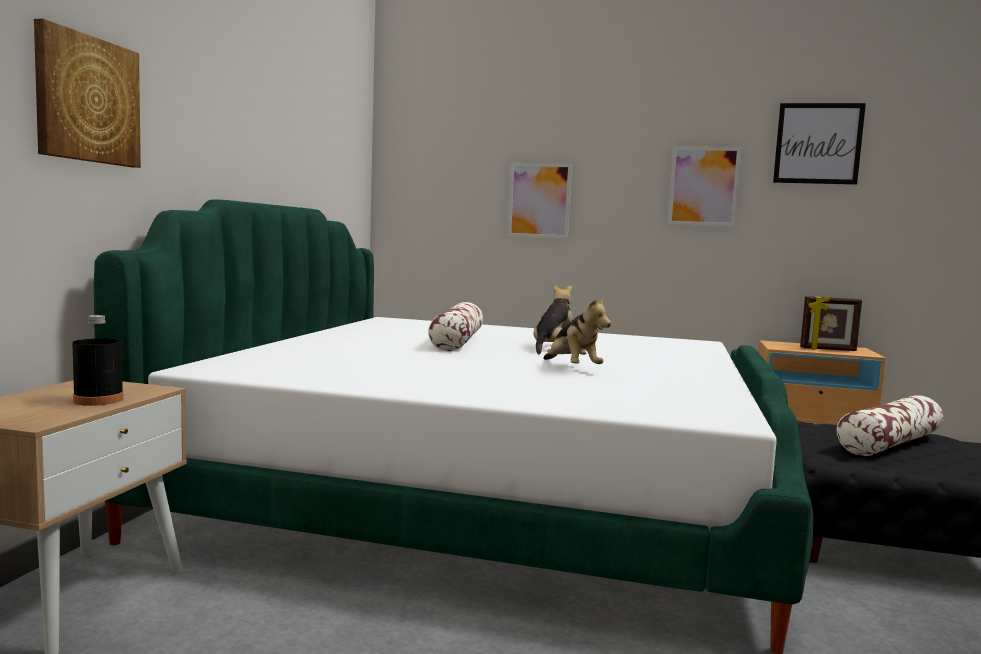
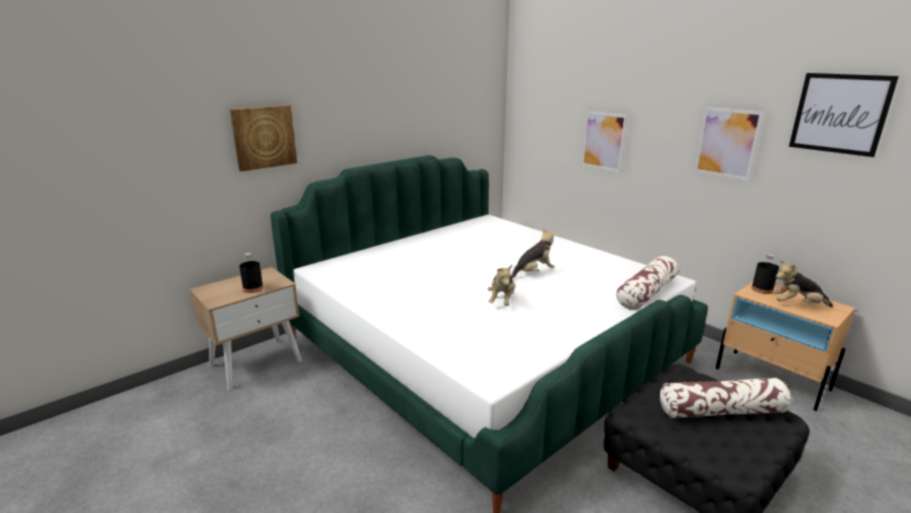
camera: 35 degrees right, 15 degrees up
pillow [428,302,483,351] -> pillow moved to [616,256,679,310]
picture frame [800,296,862,351] -> plush toy [773,260,833,307]
none -> black bottle [751,254,779,294]

